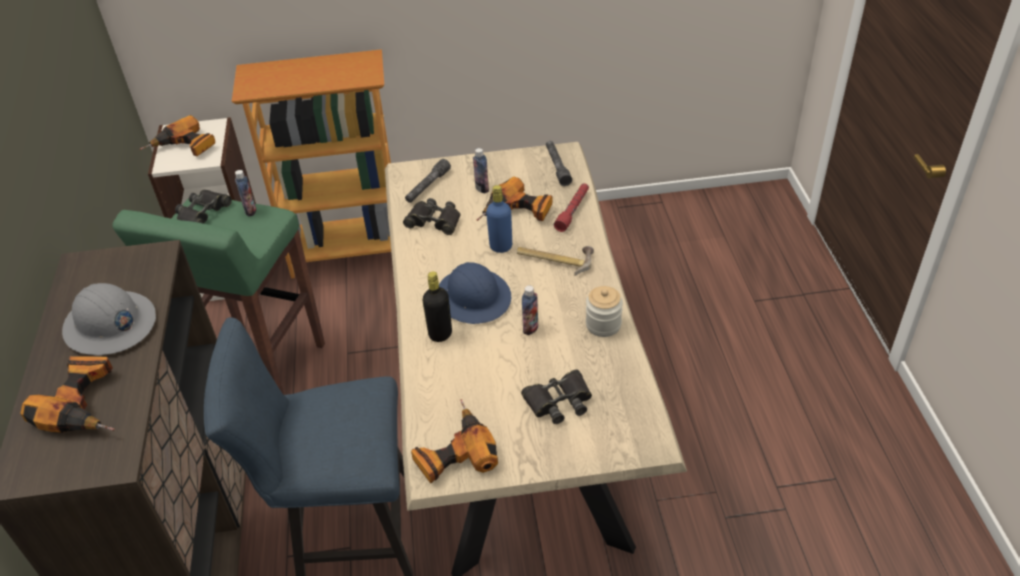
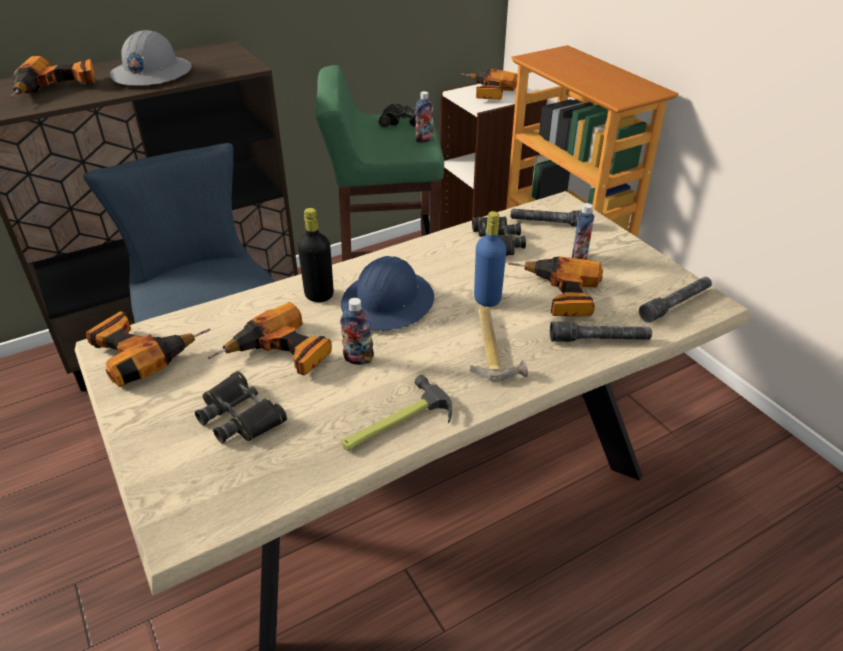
camera: 65 degrees right, 5 degrees down
red flashlight [554,183,589,232] -> grey flashlight [550,321,652,342]
jar [586,286,623,337] -> hammer [341,375,452,451]
none -> power drill [208,302,332,375]

